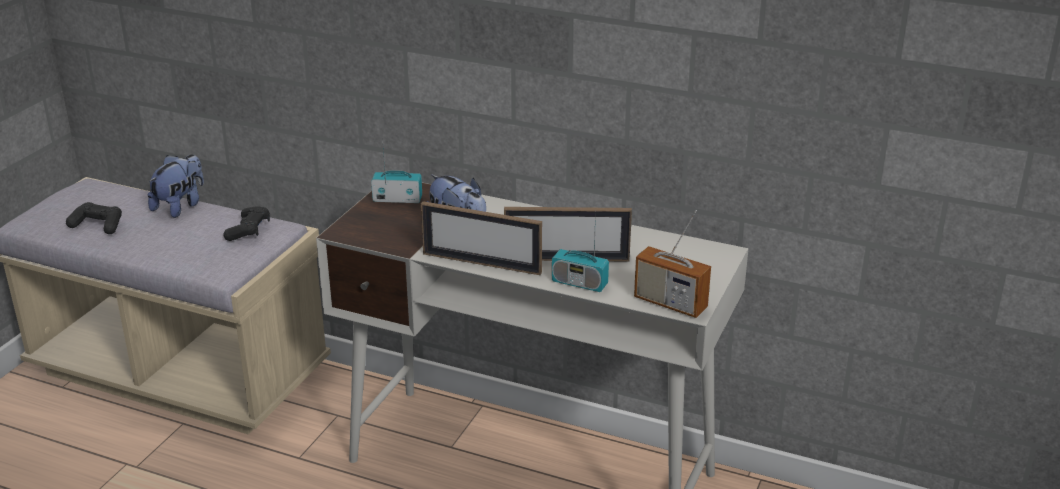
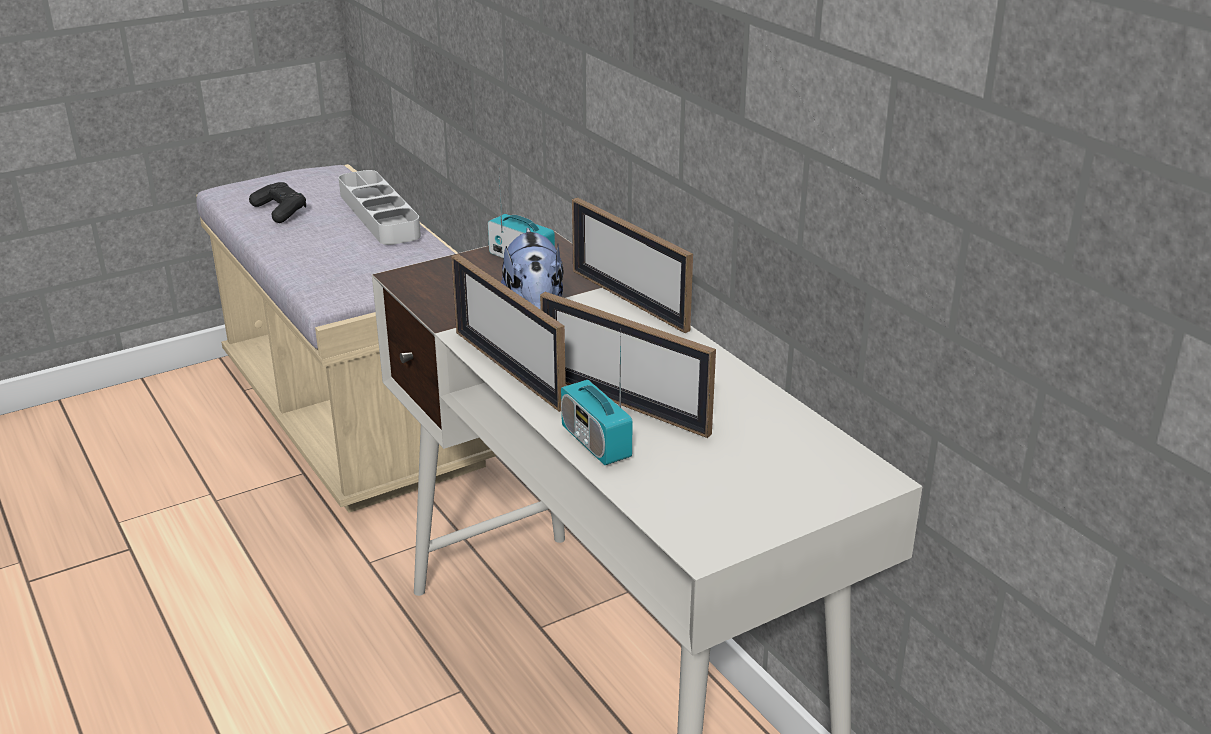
camera: 35 degrees right, 0 degrees up
plush toy [148,154,204,218] -> grey tray [339,170,421,245]
black game controller [223,207,270,241] -> none
radio [634,210,711,318] -> none
none -> picture frame [572,197,693,333]

